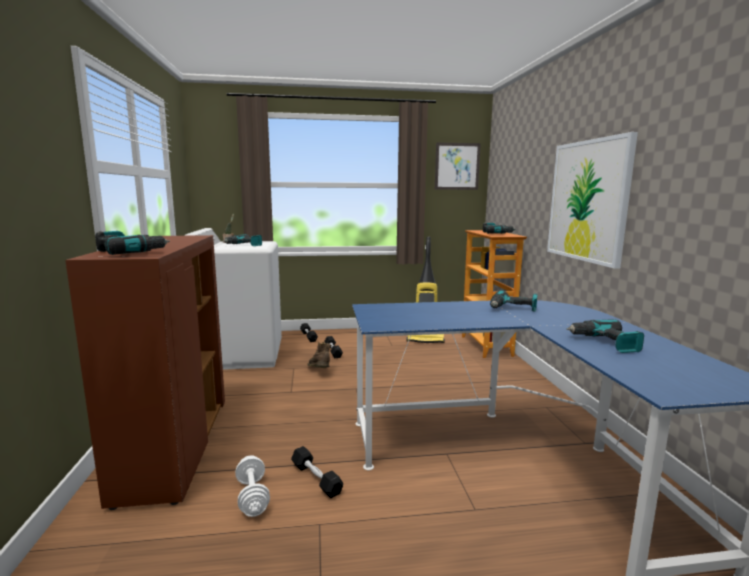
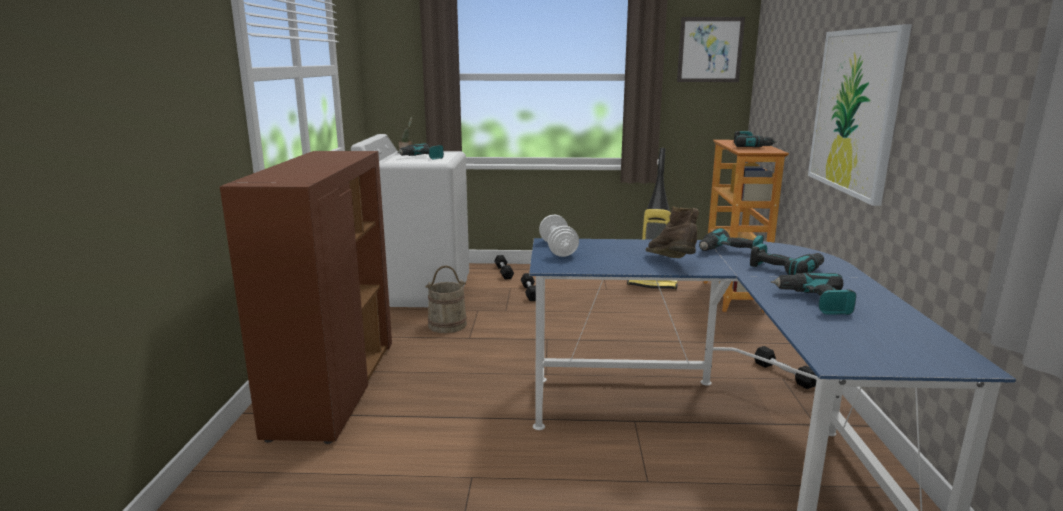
camera: 10 degrees right, 5 degrees up
power drill [95,231,170,255] -> power drill moved to [750,243,824,275]
white dumbbell [235,455,270,517] -> white dumbbell moved to [539,215,579,257]
black dumbbell [291,446,343,498] -> black dumbbell moved to [754,346,816,389]
brown boot [307,342,332,368] -> brown boot moved to [646,206,699,258]
none -> beige bucket [425,265,467,333]

